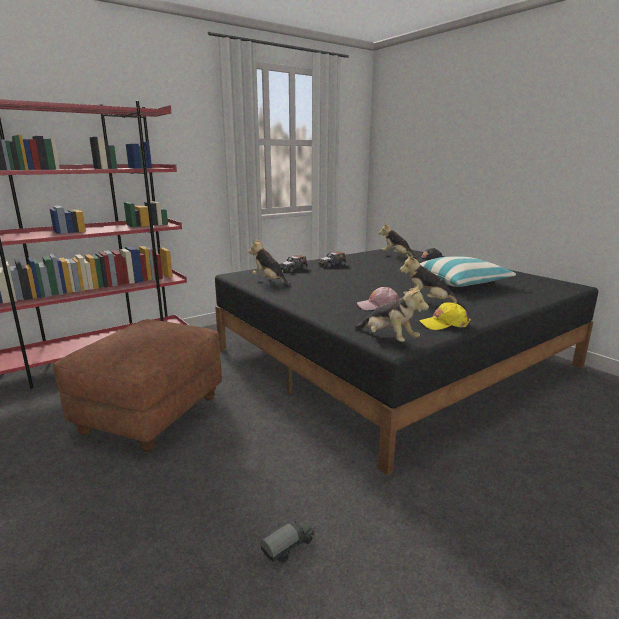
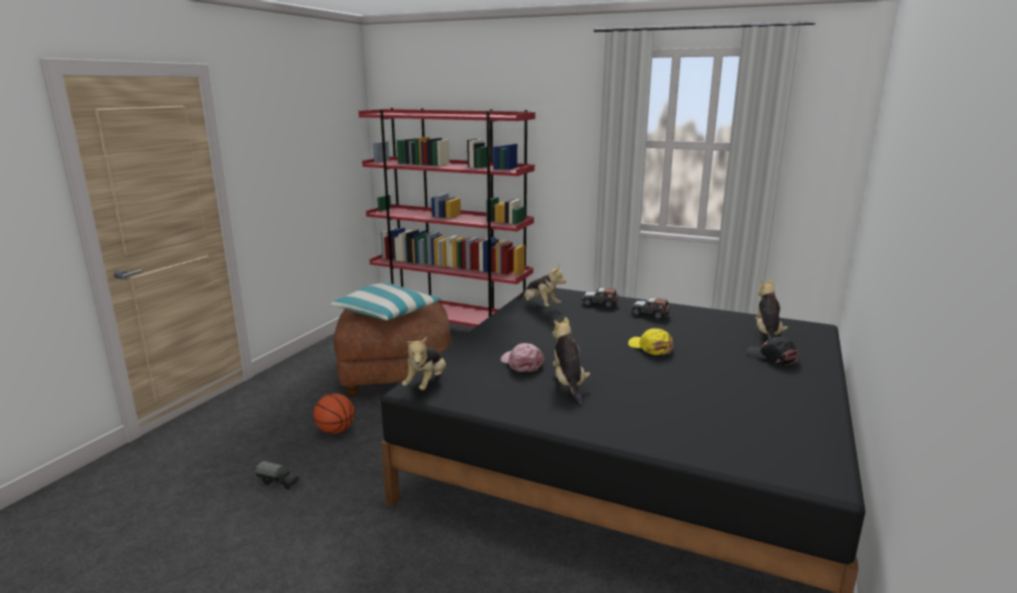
camera: 60 degrees right, 0 degrees up
plush toy [248,239,291,287] -> plush toy turned 120 degrees clockwise [516,265,566,306]
pillow [419,257,516,287] -> pillow moved to [331,283,441,320]
yellow cap [419,302,471,330] -> yellow cap moved to [628,328,673,355]
none -> basketball [313,393,355,434]

